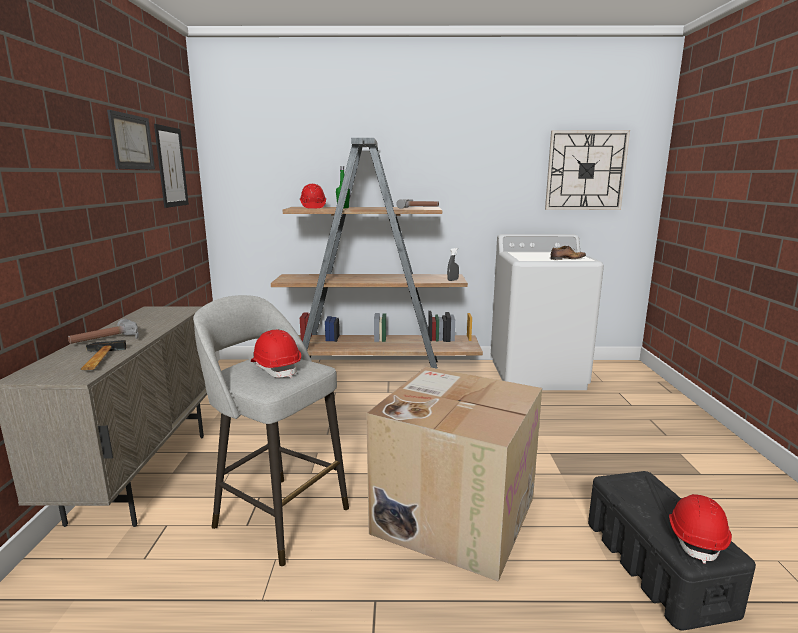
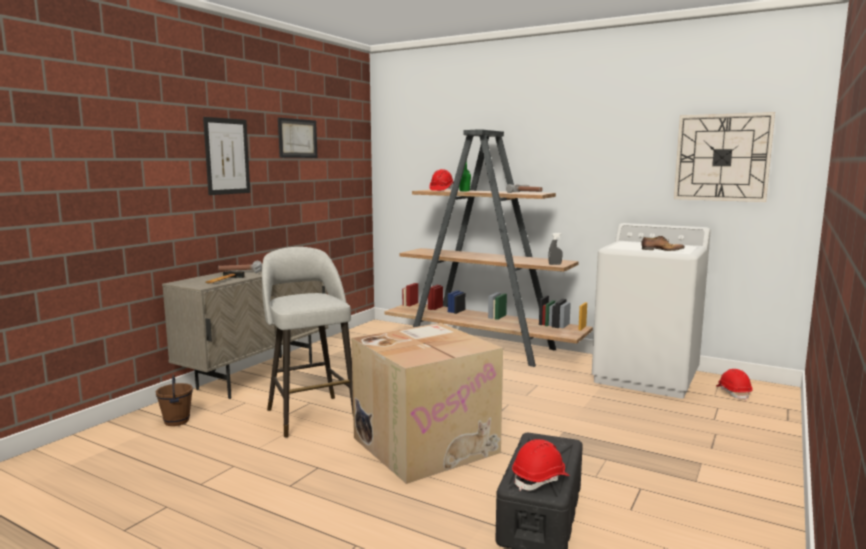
camera: 30 degrees right, 5 degrees down
picture [154,124,189,208] -> picture moved to [203,117,250,195]
red hard hat [251,329,301,378] -> red hard hat moved to [716,369,753,401]
none -> brown bucket [156,374,193,426]

